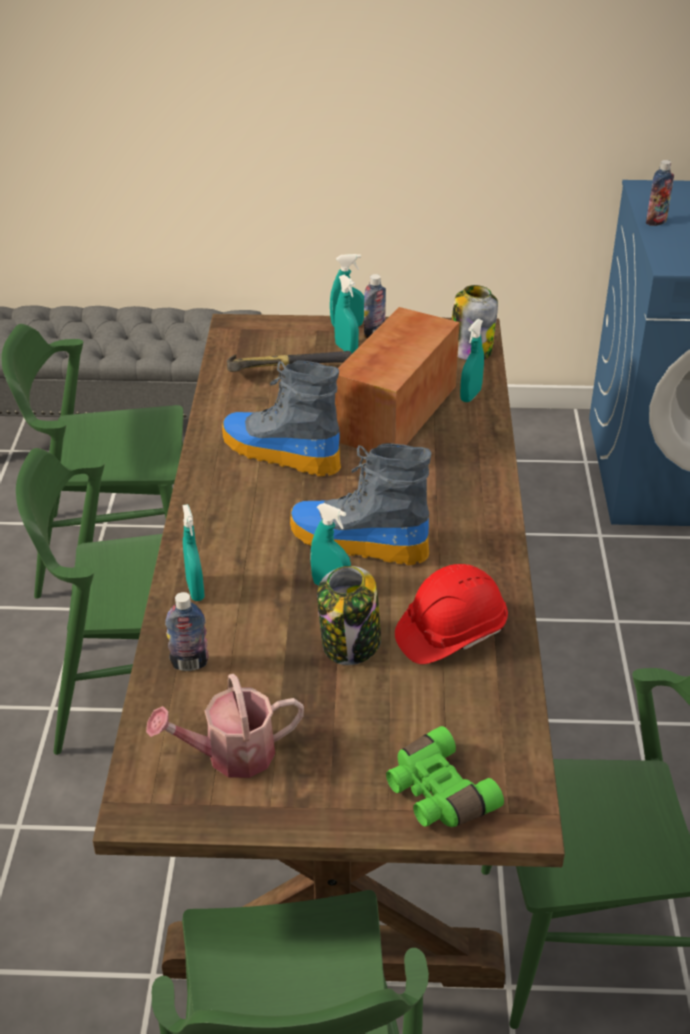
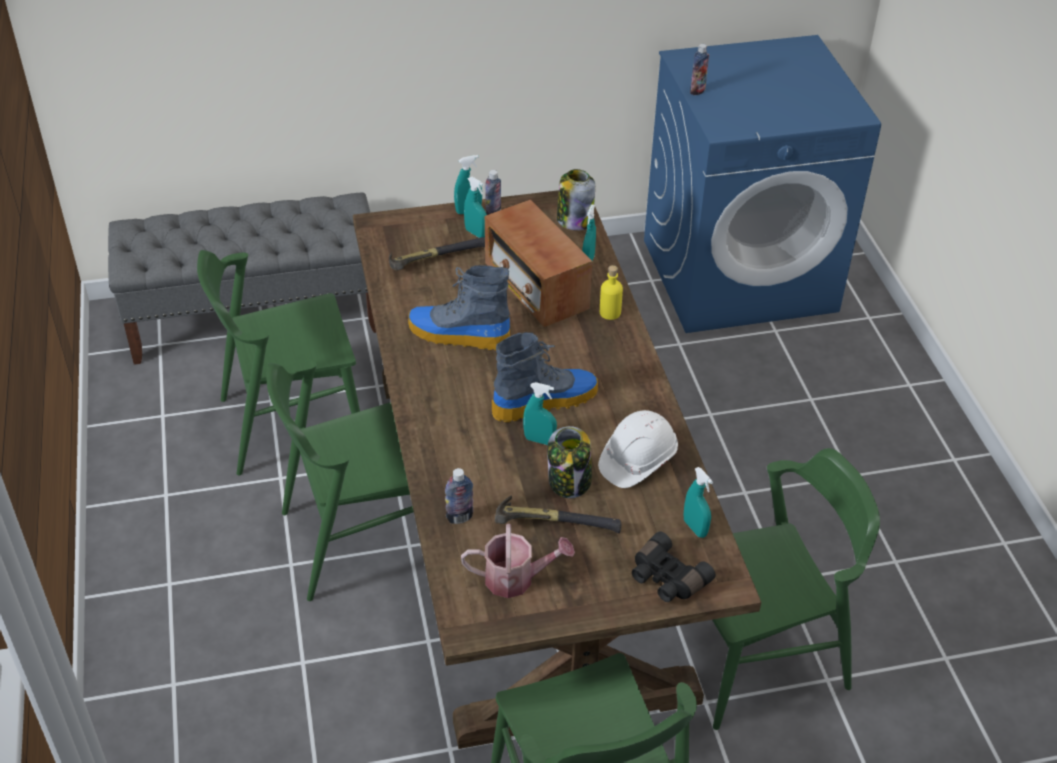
camera: 15 degrees left, 5 degrees up
watering can [146,674,304,778] -> watering can turned 150 degrees counterclockwise [461,524,575,598]
turquoise spray bottle [183,504,204,601] -> turquoise spray bottle moved to [683,467,713,538]
boot [290,443,432,565] -> boot turned 150 degrees clockwise [492,332,598,422]
radio [335,307,460,452] -> radio turned 45 degrees counterclockwise [485,200,592,327]
green binoculars [386,726,504,827] -> black binoculars [632,531,716,602]
red hard hat [395,564,508,664] -> white hard hat [598,410,678,488]
none -> hammer [495,495,621,533]
none -> yellow bottle [600,265,623,320]

